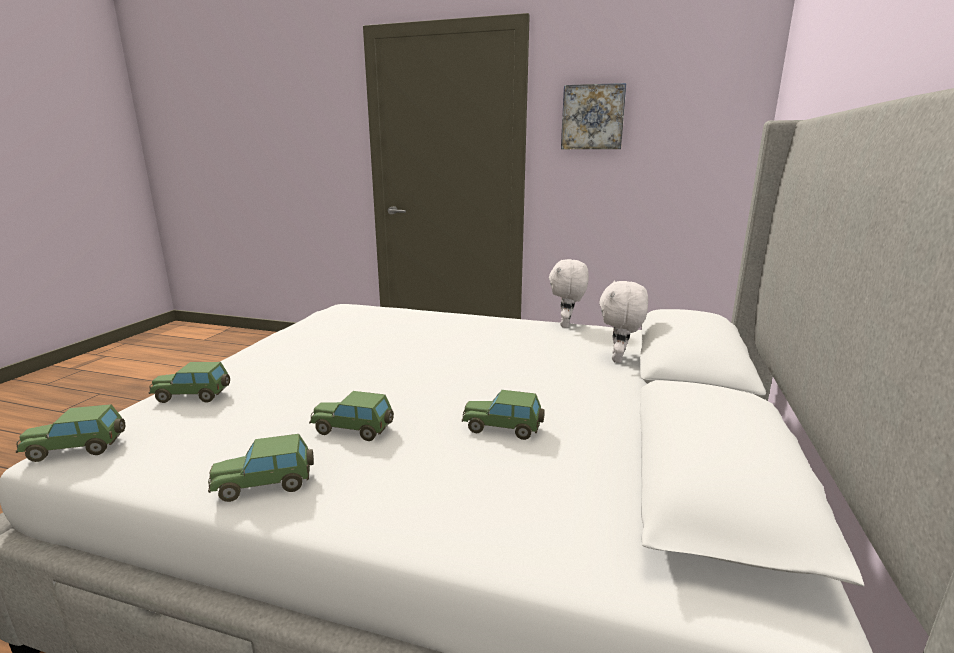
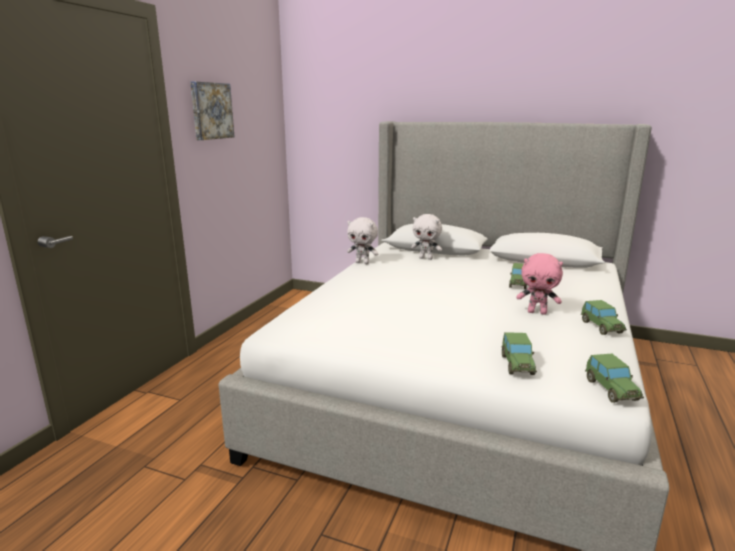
camera: 85 degrees left, 0 degrees up
toy car [309,391,394,441] -> pink plush toy [516,253,563,315]

